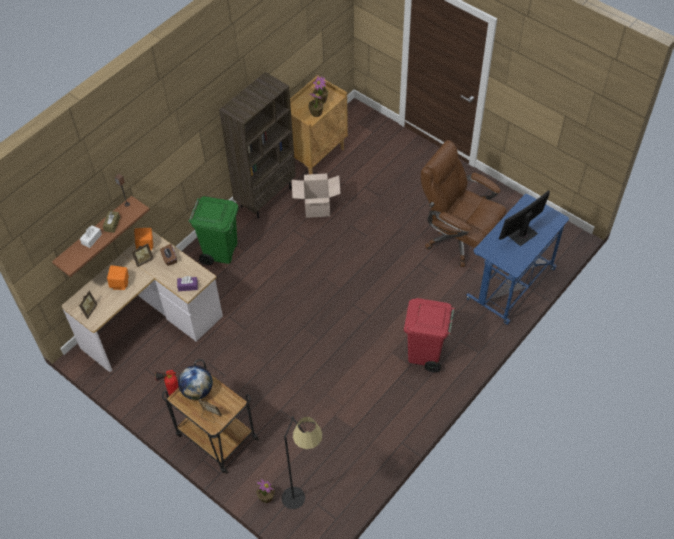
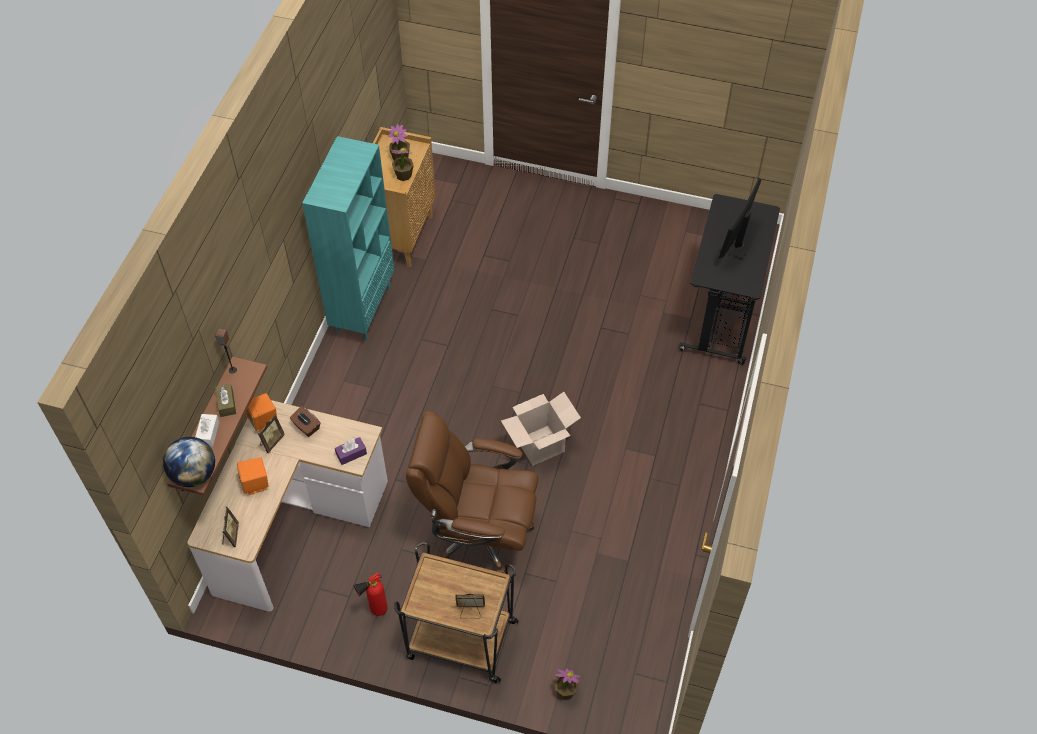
camera: 25 degrees left, 0 degrees up
globe [178,365,213,400] -> globe moved to [163,437,215,487]
green trash can [189,196,239,265] -> none
brown bookcase [219,72,296,219] -> turquoise bookcase [302,136,395,340]
black floor lamp [282,416,323,509] -> none
cardboard box [292,174,341,218] -> cardboard box moved to [501,392,581,466]
red trash can [404,298,455,372] -> none
brown office chair [421,140,506,267] -> brown office chair moved to [406,411,539,573]
blue desk [466,194,569,325] -> black desk [679,194,780,365]

